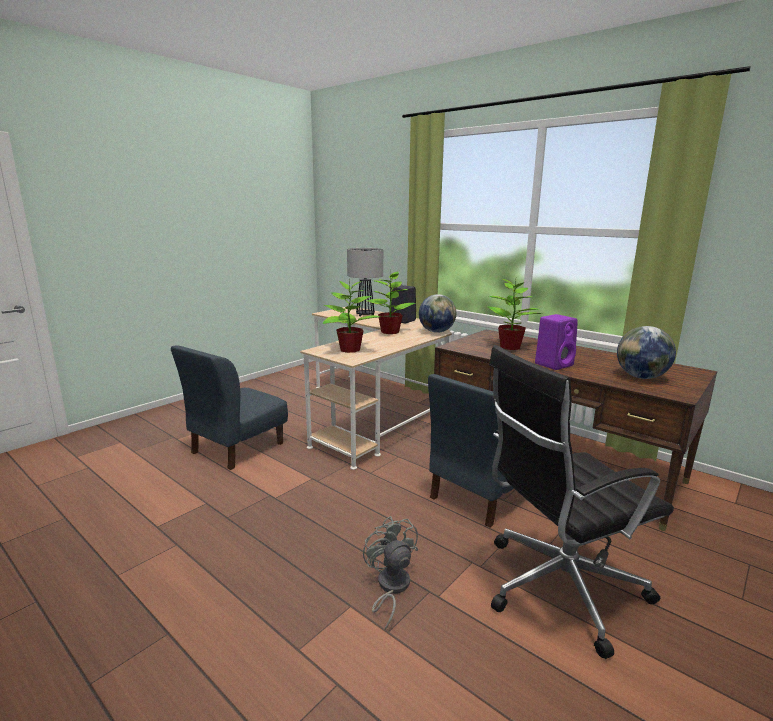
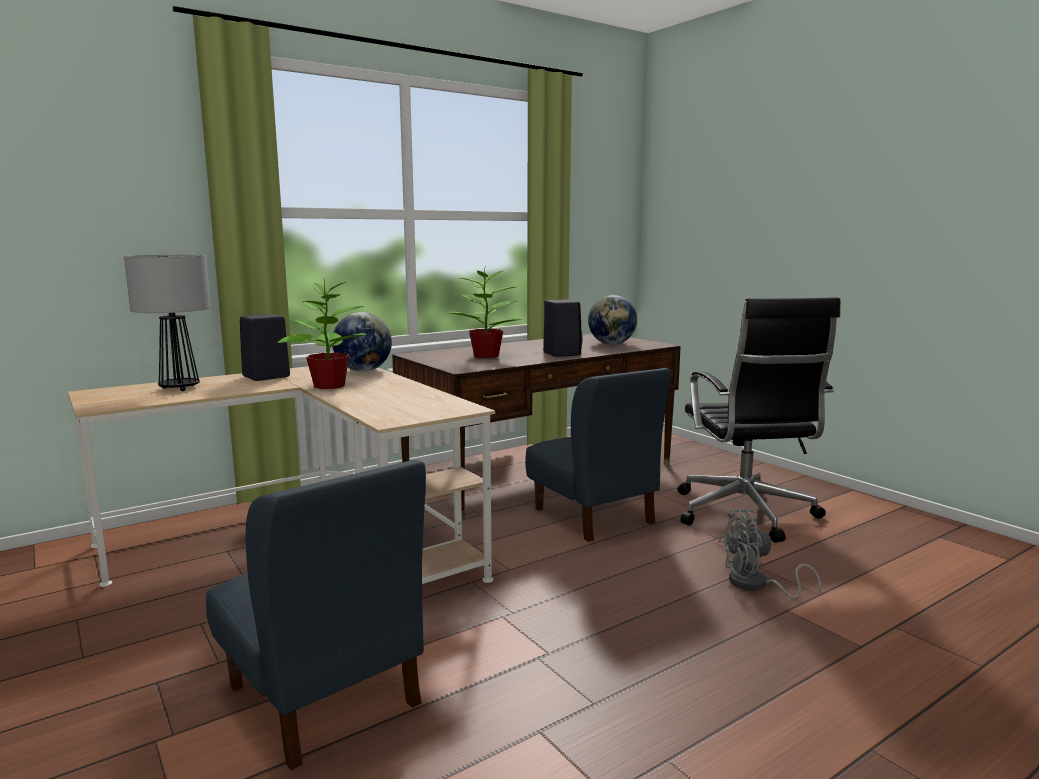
camera: 75 degrees left, 5 degrees down
potted plant [323,279,380,353] -> none
purple speaker [535,314,578,370] -> black speaker [543,300,583,357]

